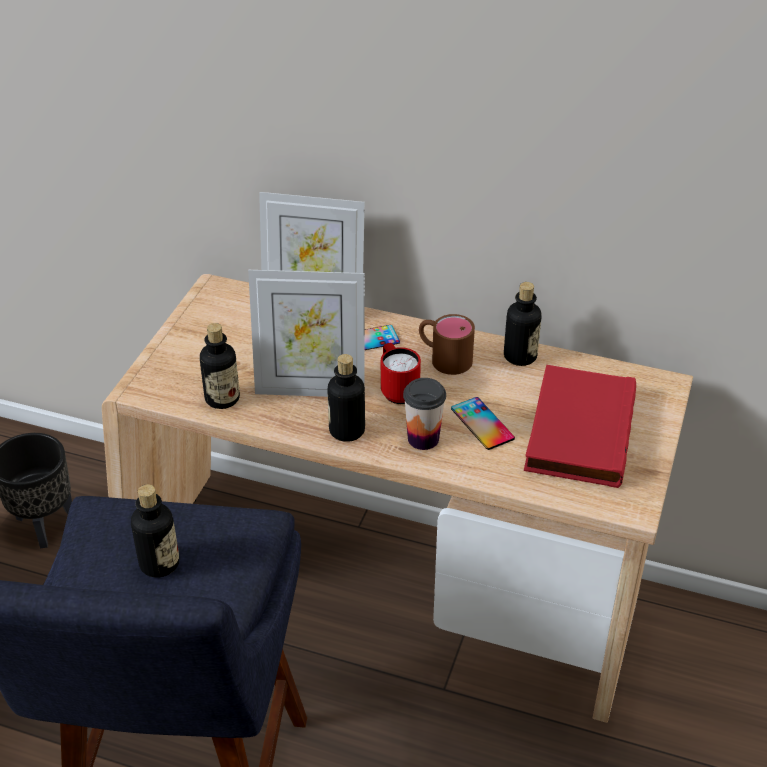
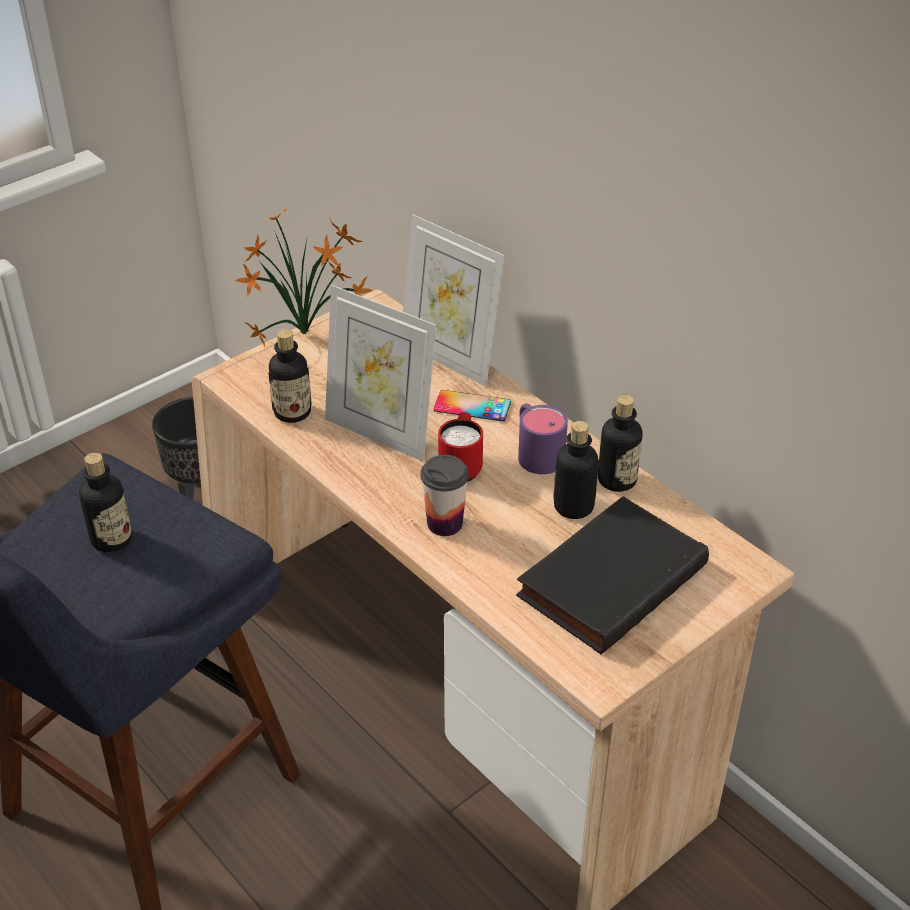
camera: 30 degrees right, 0 degrees up
bottle [327,354,365,442] -> bottle moved to [553,421,599,519]
brown mug [419,314,475,375] -> purple mug [518,403,568,474]
phone [451,397,515,450] -> none
red book [524,365,636,488] -> black book [516,496,709,654]
none -> potted plant [235,209,373,348]

